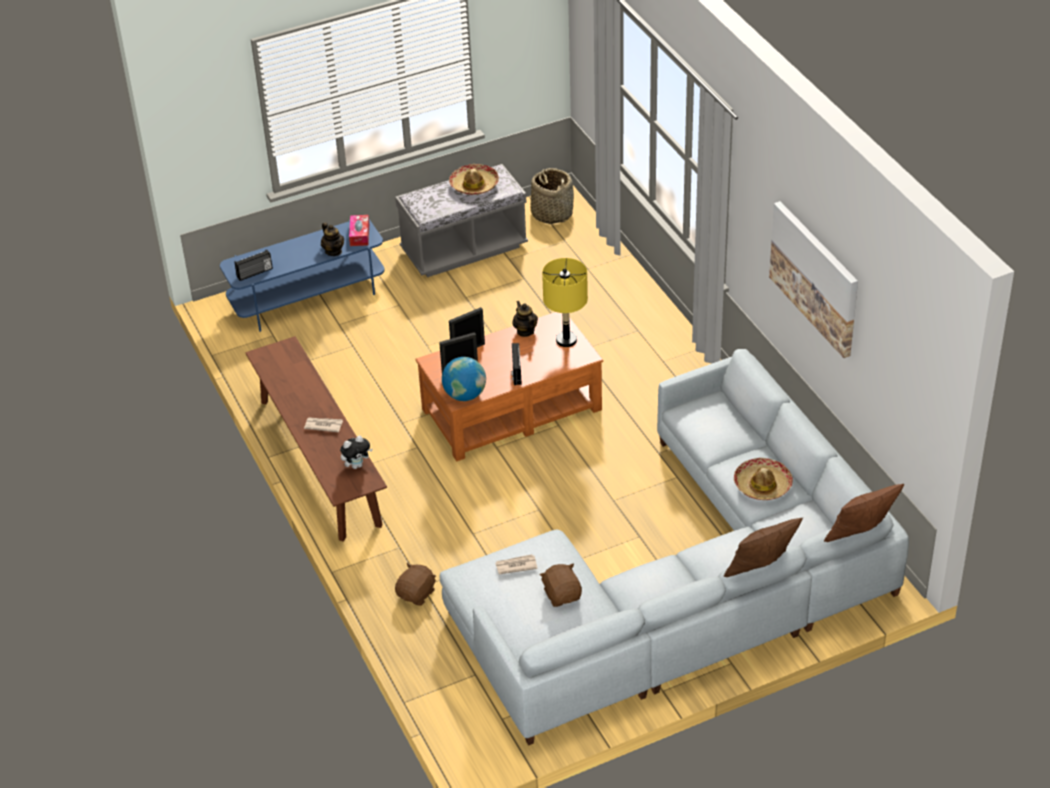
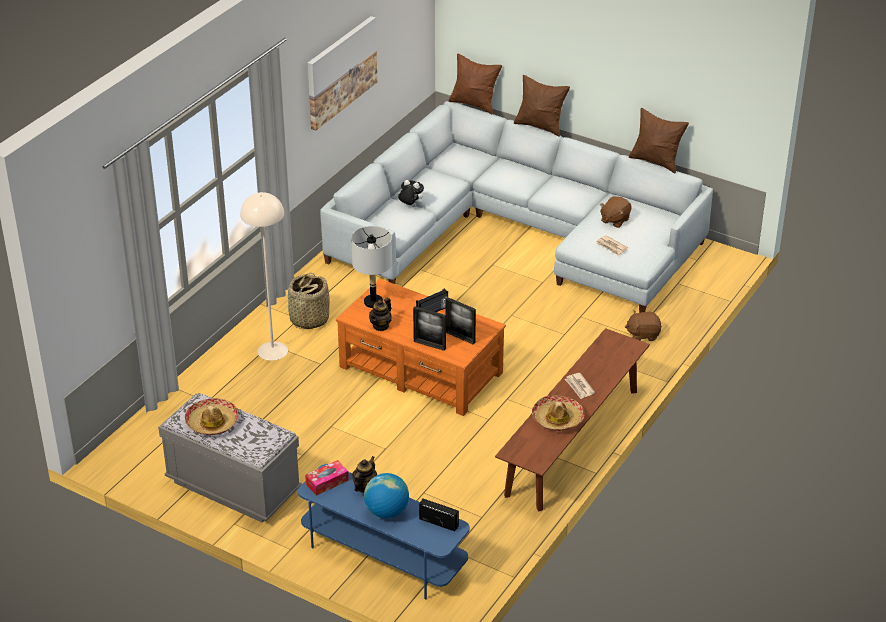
camera: 125 degrees left, 5 degrees down
plush toy [340,435,373,469] -> plush toy moved to [398,180,424,207]
globe [442,357,486,401] -> globe moved to [364,473,409,518]
basket [531,168,574,224] -> basket moved to [288,272,330,329]
yellow table lamp [542,258,588,347] -> grey table lamp [351,226,392,308]
hat [734,458,793,500] -> hat moved to [532,395,585,431]
none -> beige floor lamp [240,192,288,361]
none -> brown pillow [629,108,689,173]

